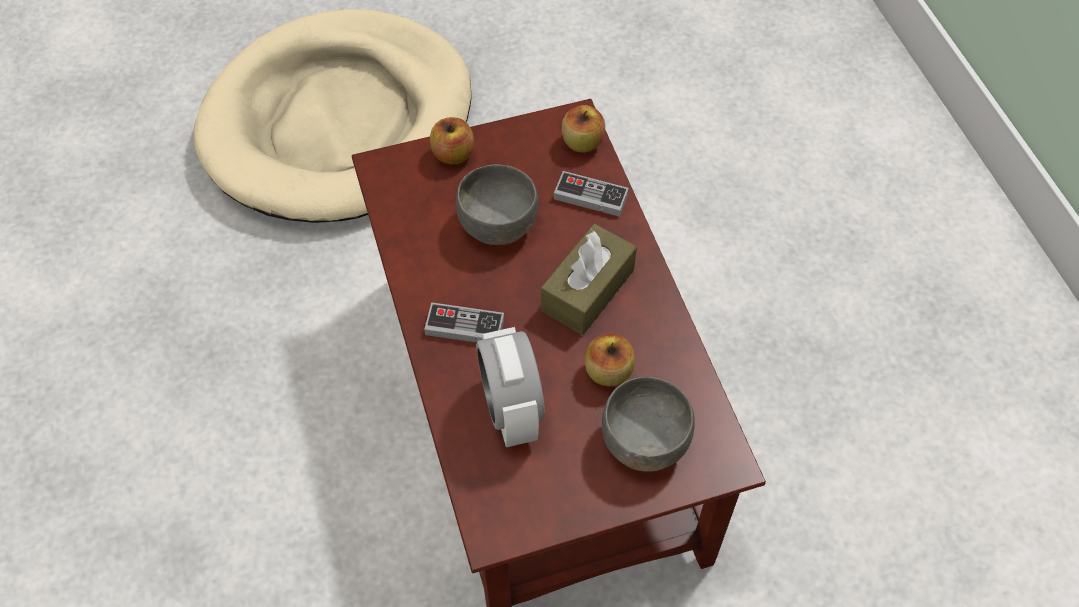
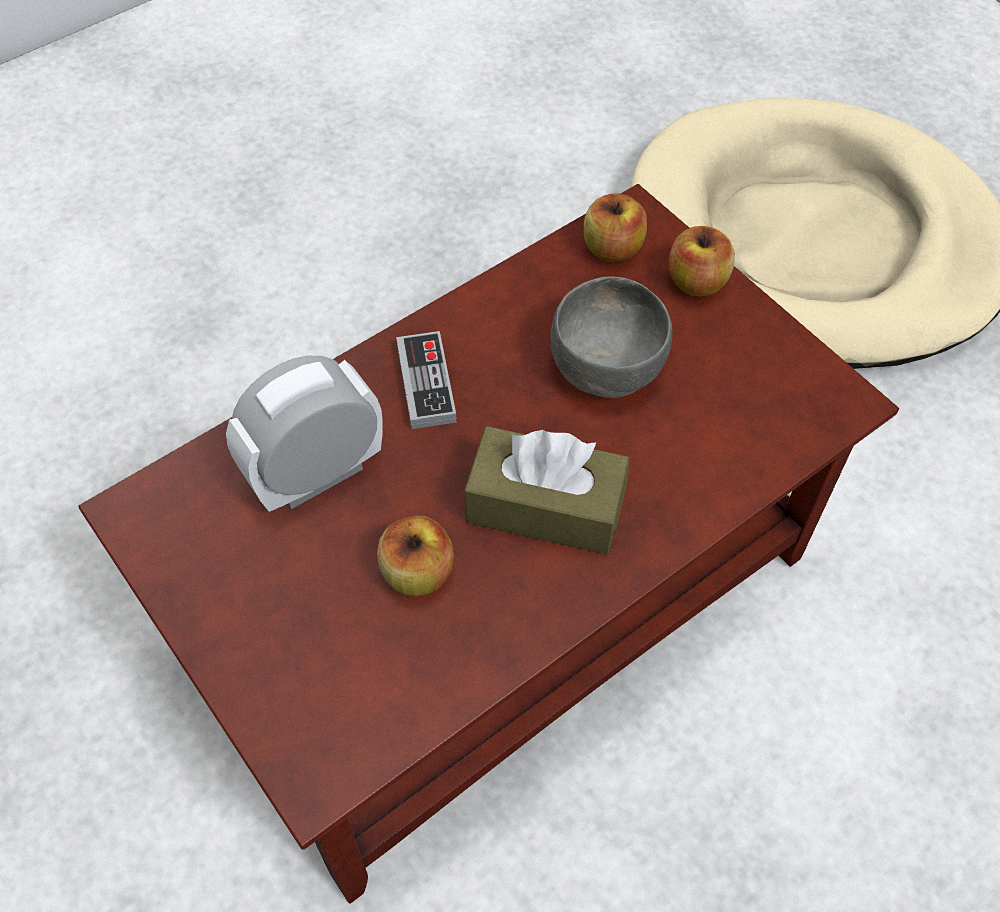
camera: 70 degrees right, 0 degrees up
game controller [554,171,629,217] -> none
apple [562,105,605,153] -> apple moved to [584,193,647,262]
grey bowl [602,377,695,472] -> none

